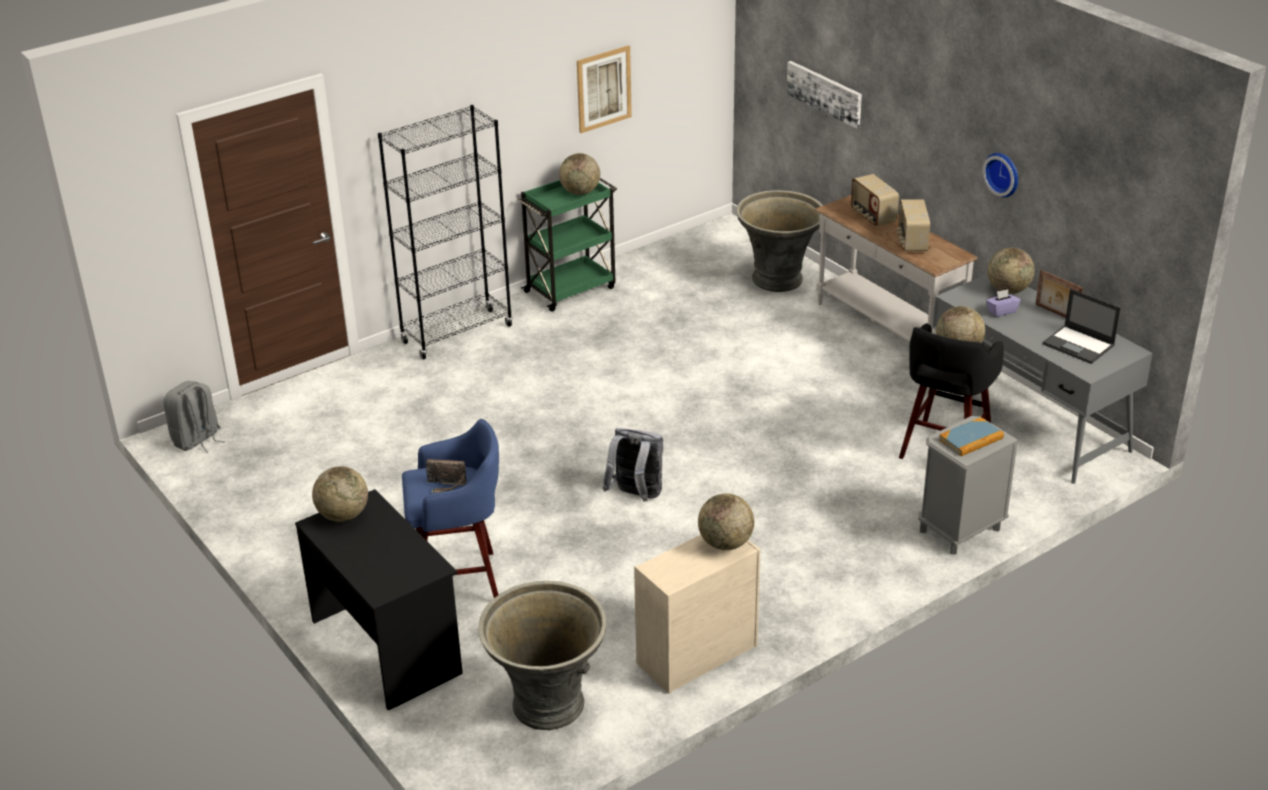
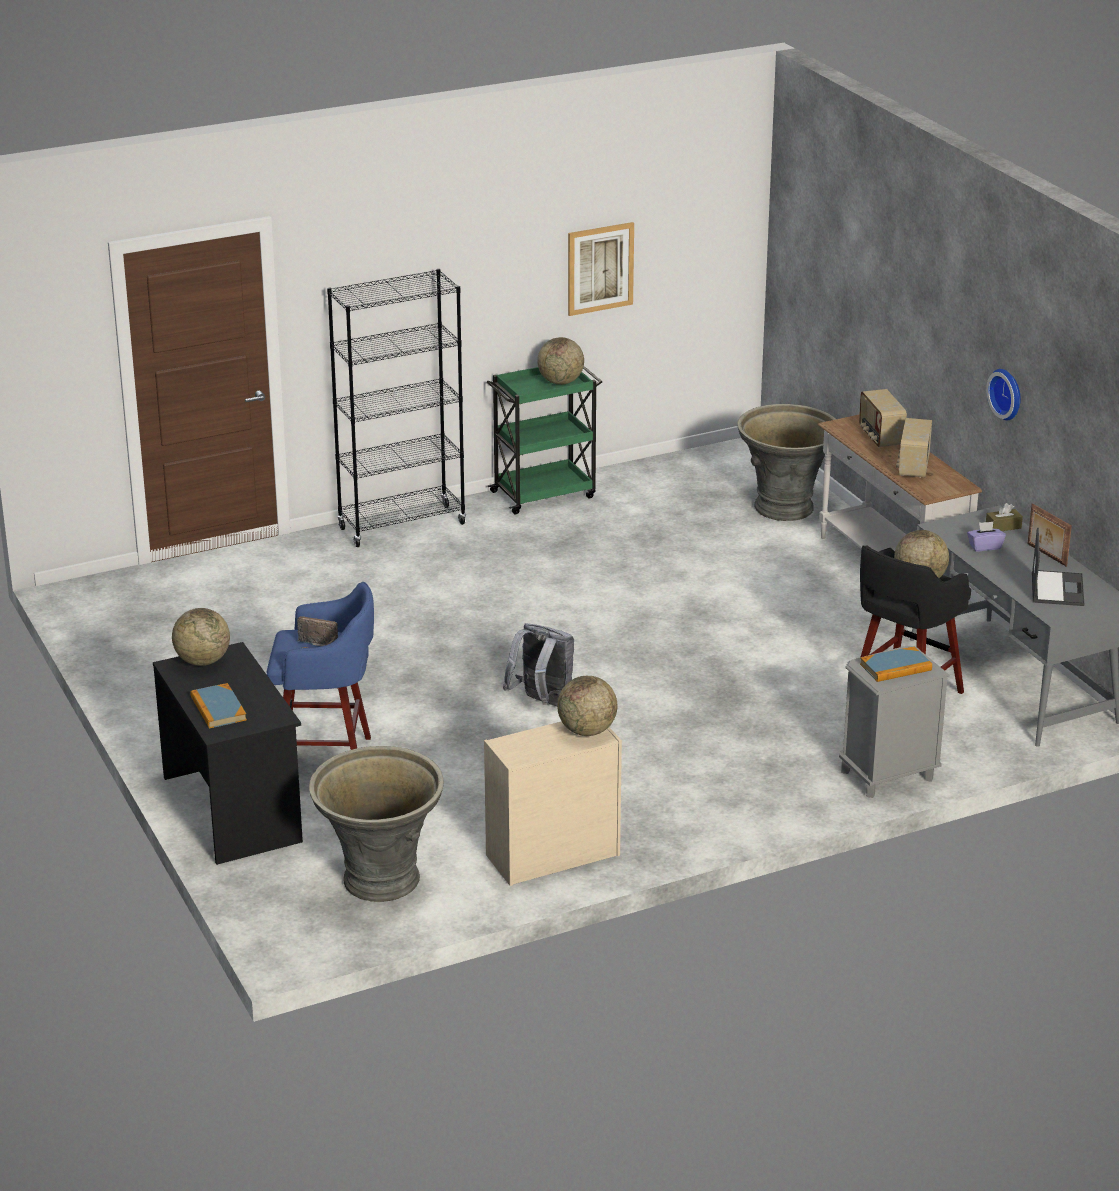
camera: 10 degrees right, 5 degrees down
grey backpack [163,381,225,453] -> none
picture [786,61,862,128] -> none
globe [988,248,1035,294] -> brown tissue box [986,503,1023,531]
laptop [1043,289,1120,364] -> laptop turned 135 degrees counterclockwise [1032,527,1084,606]
none -> book [190,683,247,728]

